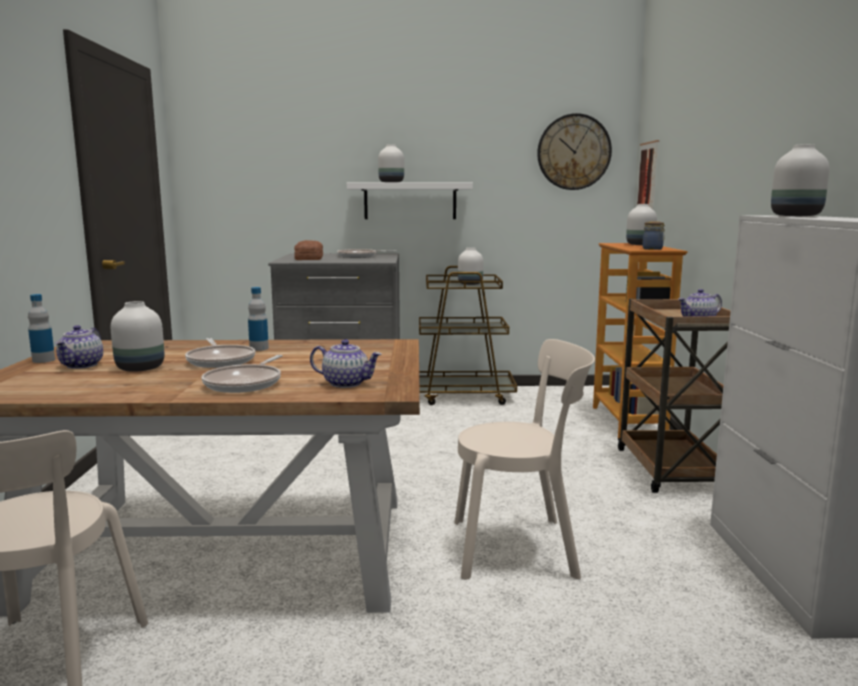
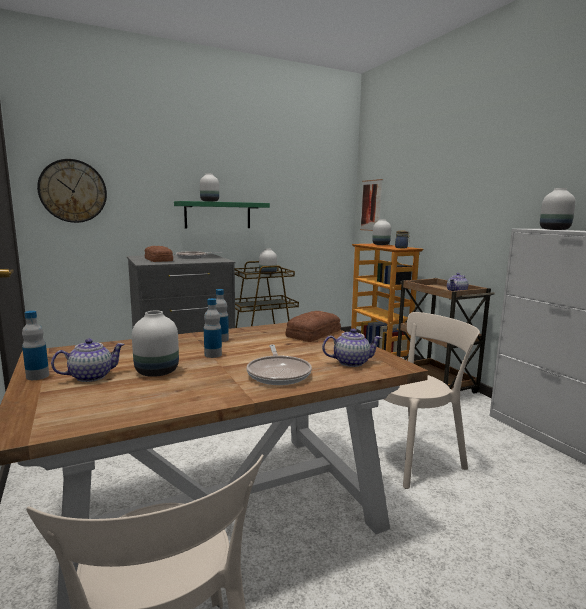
camera: 25 degrees left, 0 degrees up
teapot [55,325,103,369] -> teapot turned 105 degrees counterclockwise [51,339,125,382]
frying pan [185,338,255,368] -> bottle [204,298,222,358]
white shelf [347,183,473,219] -> green shelf [174,201,270,229]
wall clock [537,113,612,190] -> wall clock moved to [37,159,107,223]
none -> bread [286,311,341,342]

